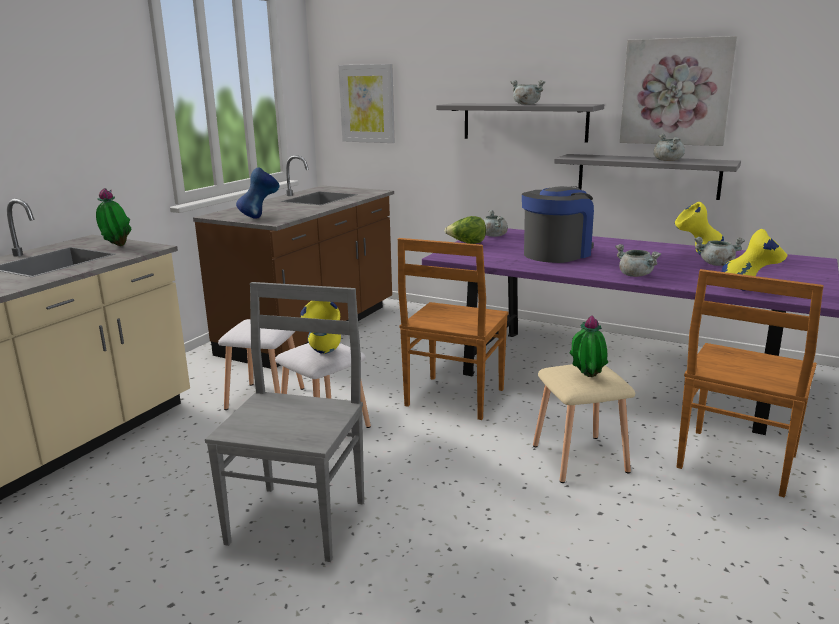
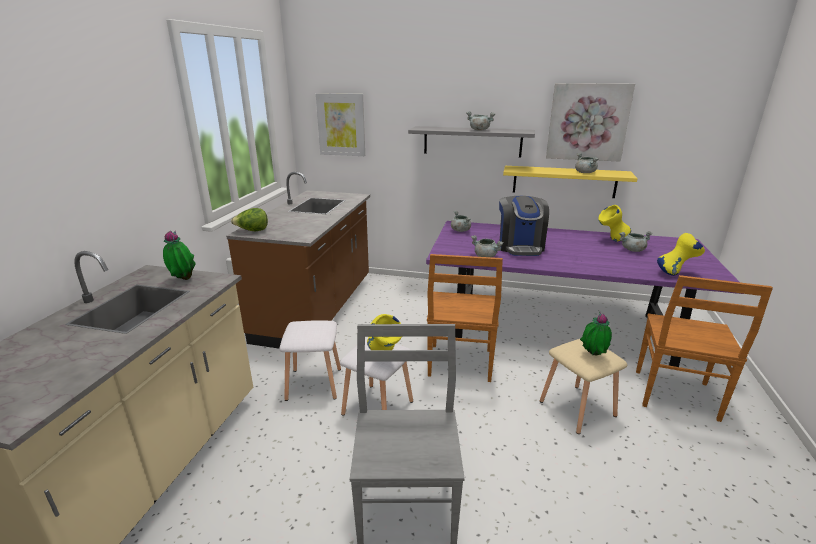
camera: 15 degrees left, 5 degrees up
blue vase [236,168,279,219] -> none
lettuce [445,216,486,244] -> lettuce moved to [231,208,268,231]
coffee machine [522,186,594,263] -> coffee machine turned 150 degrees clockwise [499,196,549,256]
grey shelf [554,154,741,200] -> yellow shelf [503,166,638,198]
grey cooking pot [615,244,661,277] -> grey cooking pot moved to [471,235,504,257]

